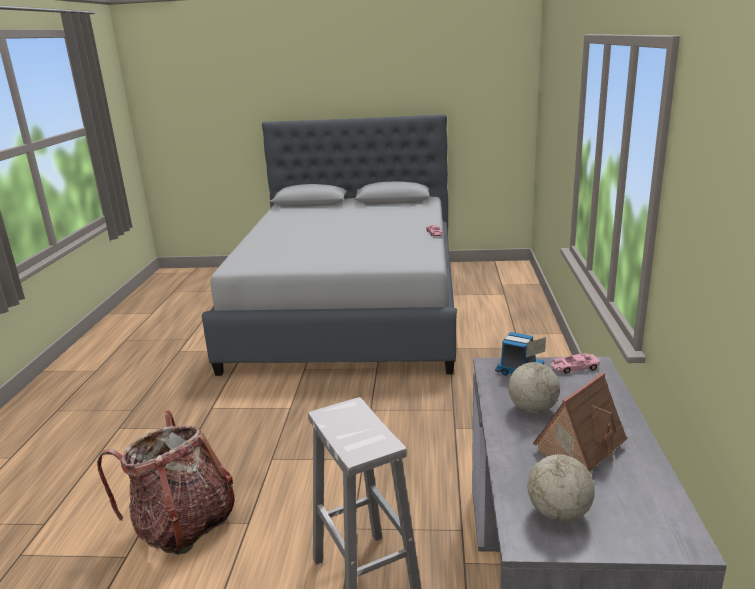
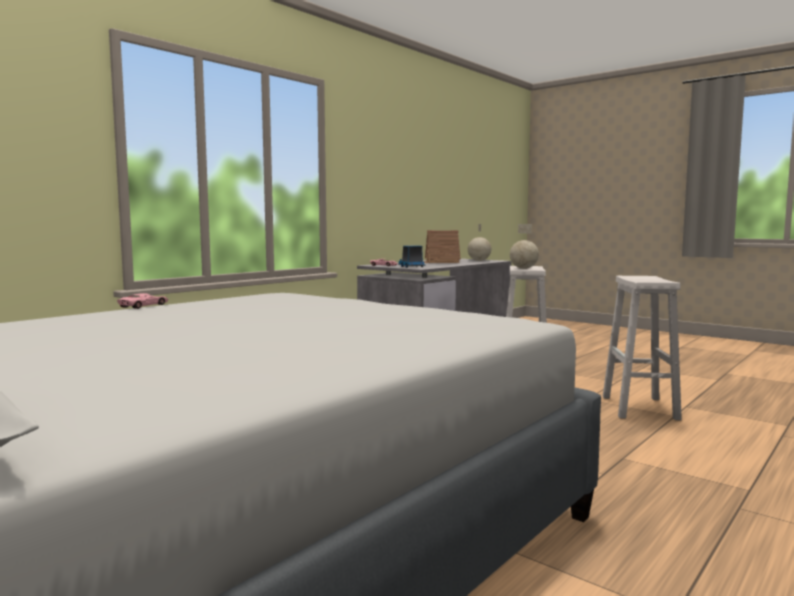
camera: 145 degrees left, 15 degrees down
backpack [97,410,235,555] -> white stool [603,276,682,420]
globe [508,337,560,413] -> globe moved to [510,224,539,269]

